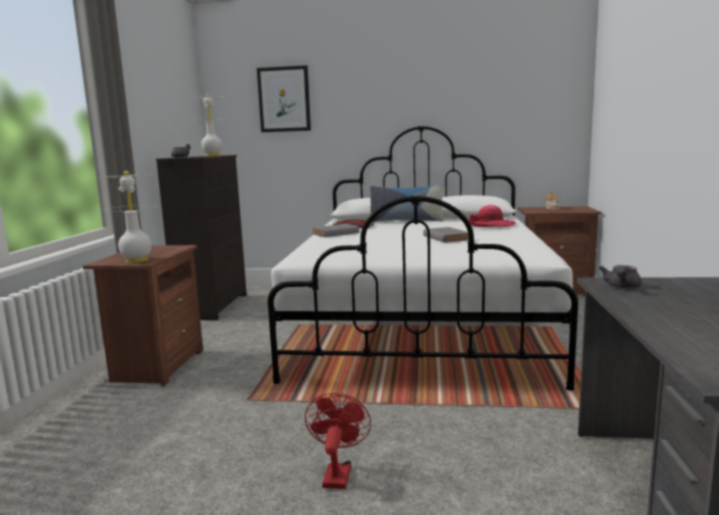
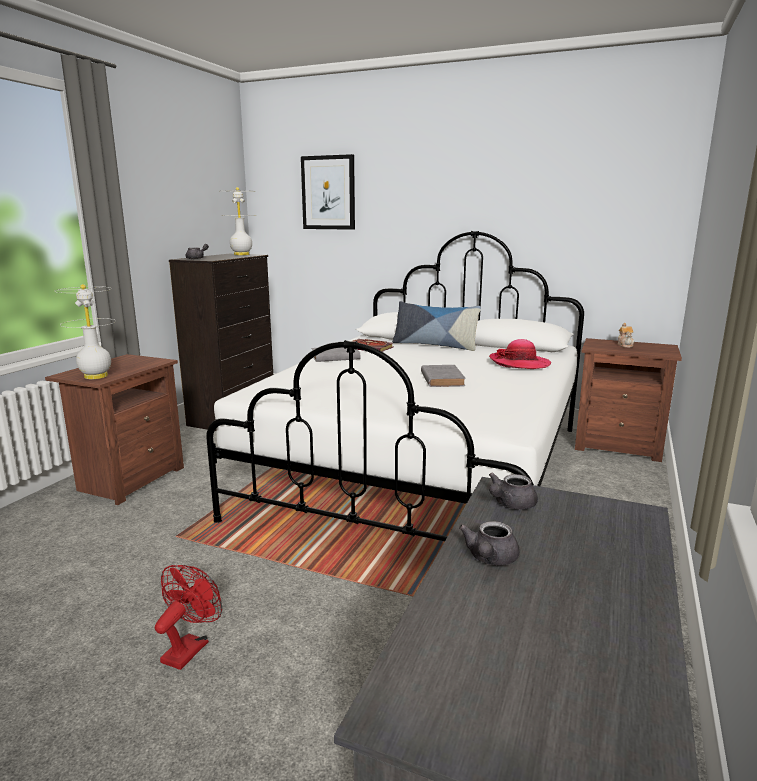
camera: 15 degrees right, 5 degrees up
none -> grey teapot [459,521,520,566]

